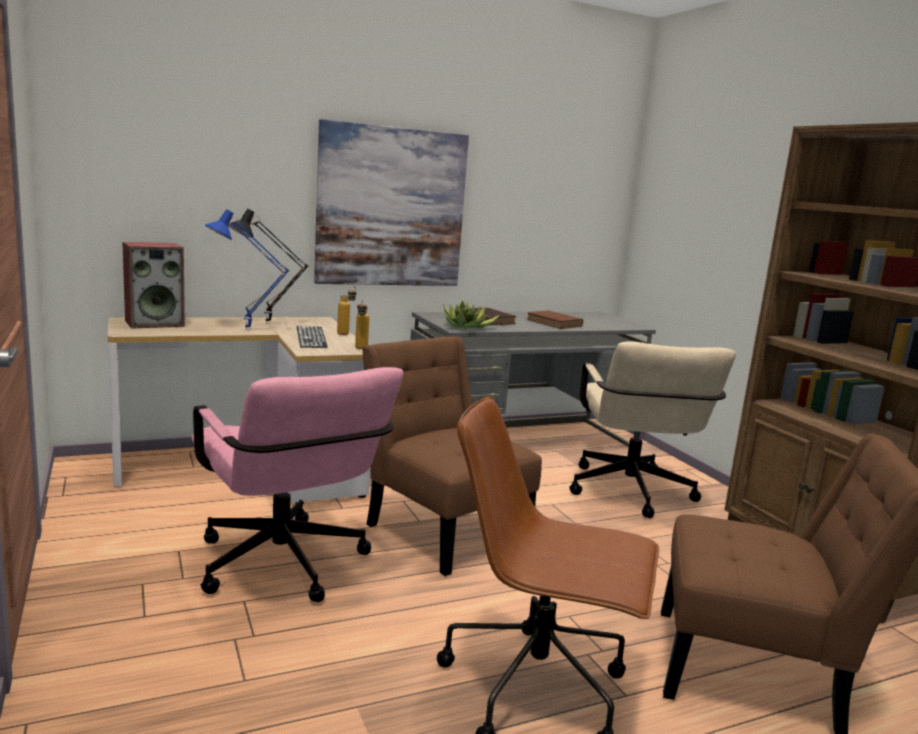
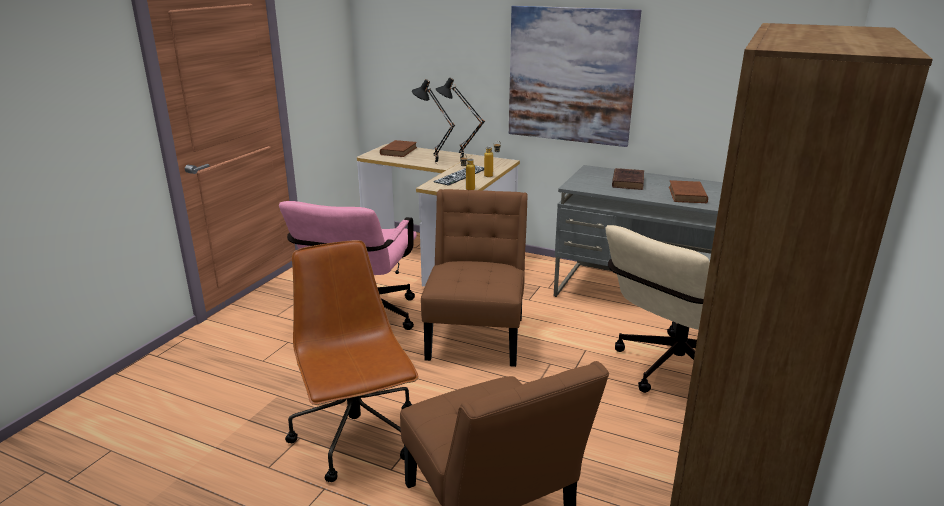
camera: 50 degrees right, 10 degrees up
speaker [122,242,185,329] -> brown book [380,140,417,157]
blue table lamp [205,209,290,330] -> black table lamp [412,79,455,164]
potted plant [443,300,500,329] -> none

